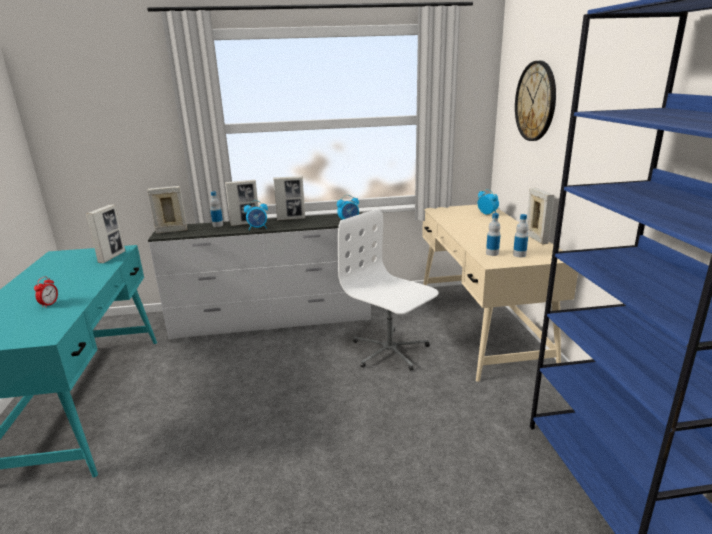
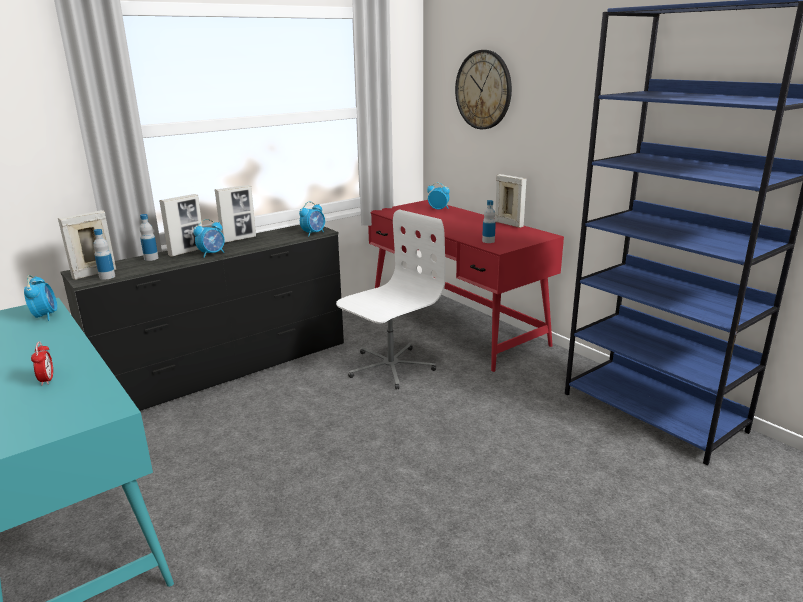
camera: 30 degrees left, 0 degrees up
picture frame [86,205,125,263] -> alarm clock [24,275,57,321]
white dresser [148,212,371,339] -> black dresser [60,225,344,411]
white office chair [338,209,439,371] -> white office chair turned 120 degrees clockwise [336,209,446,390]
beige desk [422,205,578,382] -> red desk [368,200,564,372]
bottle [513,214,528,257] -> bottle moved to [93,229,115,280]

